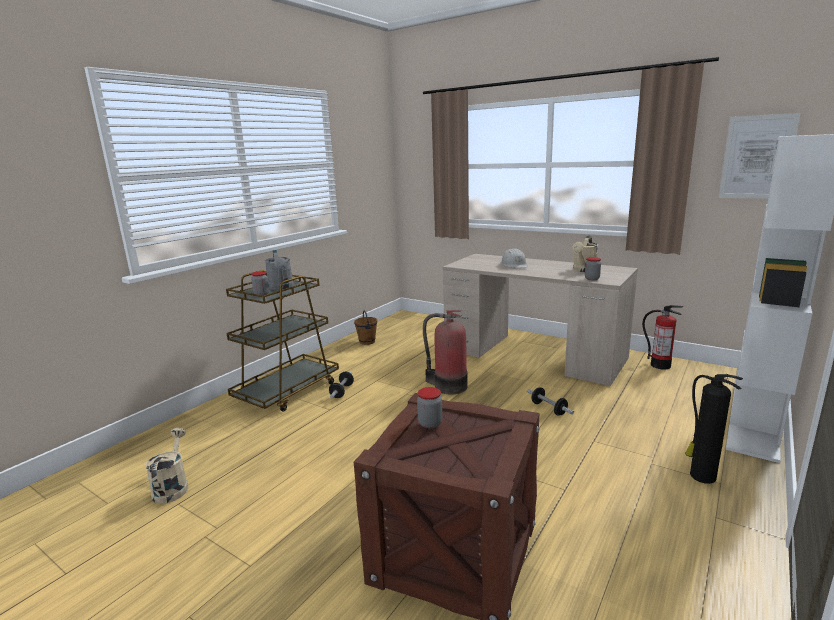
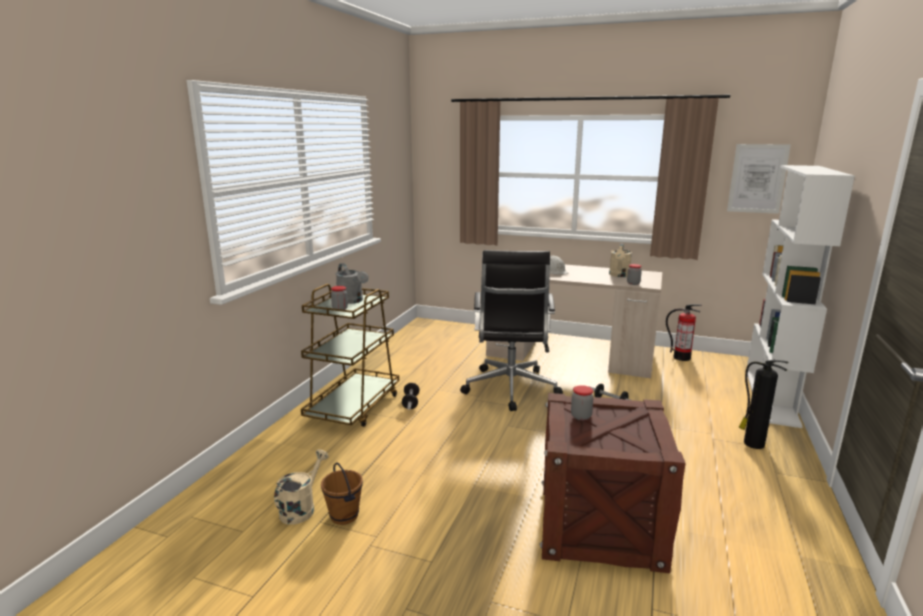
camera: 15 degrees left, 0 degrees up
beige watering can [145,428,188,504] -> beige watering can turned 45 degrees clockwise [274,450,329,525]
brown bucket [354,310,377,345] -> brown bucket moved to [321,463,363,525]
fire extinguisher [423,310,468,394] -> black office chair [460,250,563,411]

